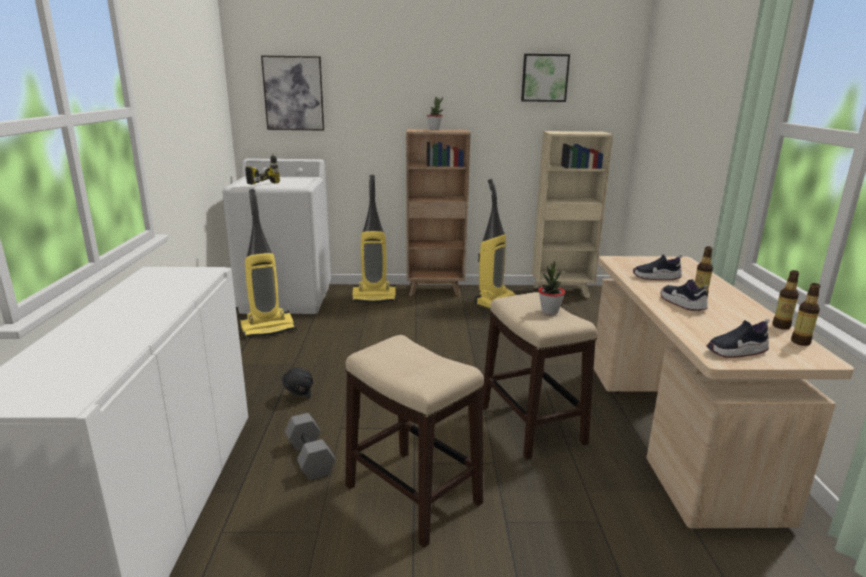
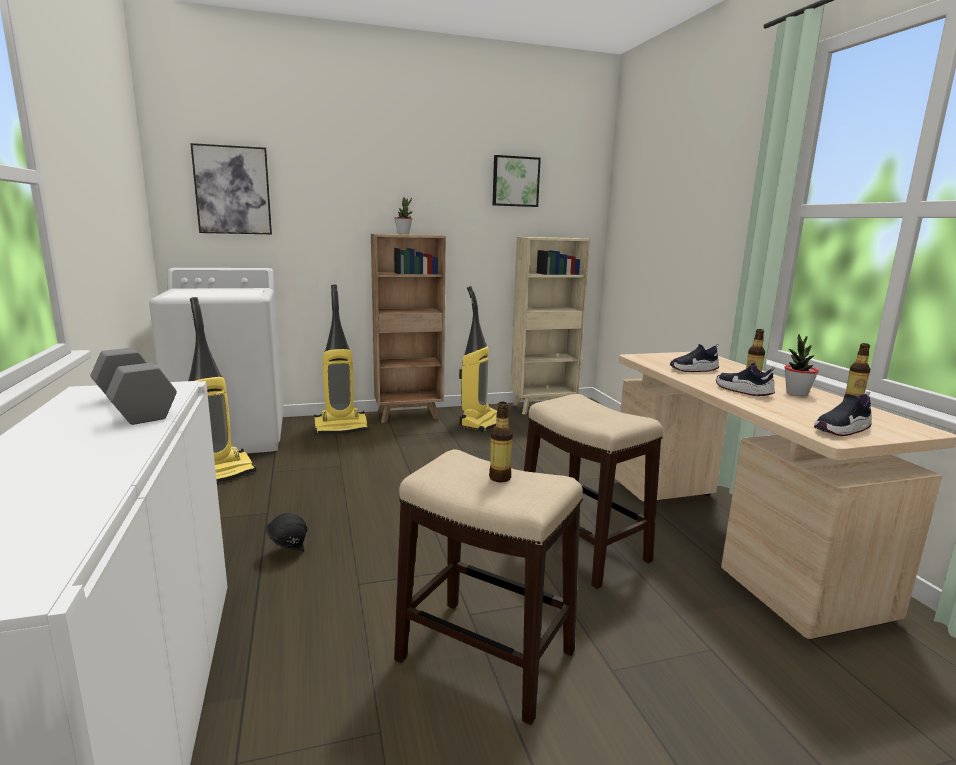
camera: 15 degrees left, 5 degrees down
power drill [245,153,280,185] -> none
grey dumbbell [285,413,336,480] -> grey dumbbell moved to [91,348,177,425]
potted plant [539,260,565,315] -> potted plant moved to [784,334,819,396]
bottle [791,283,820,346] -> bottle moved to [489,402,513,482]

